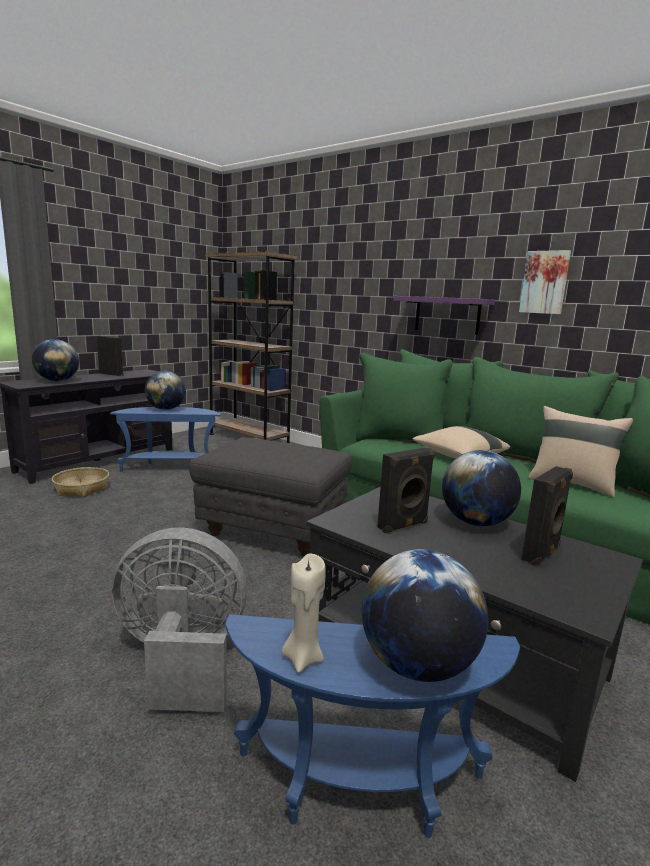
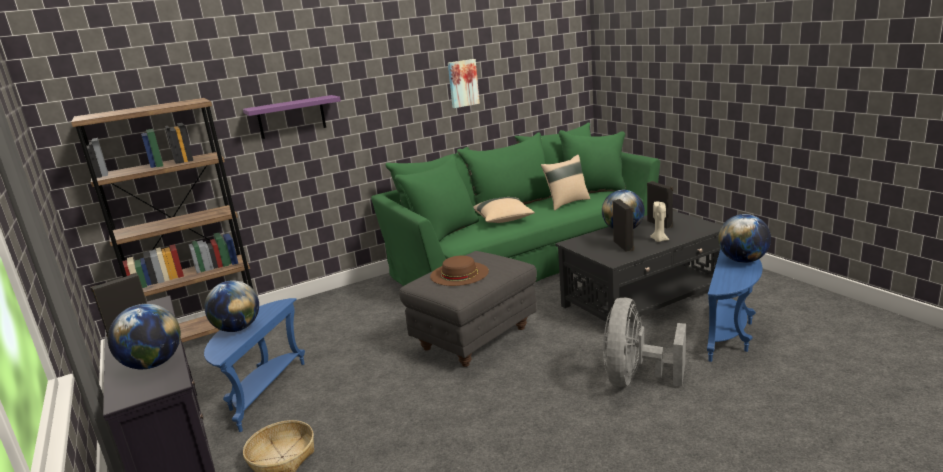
camera: 65 degrees left, 5 degrees up
beige candle [282,553,326,673] -> beige candle moved to [650,201,669,242]
purple shelf [393,296,495,335] -> purple shelf moved to [243,95,341,139]
none -> brown hat [430,256,489,286]

